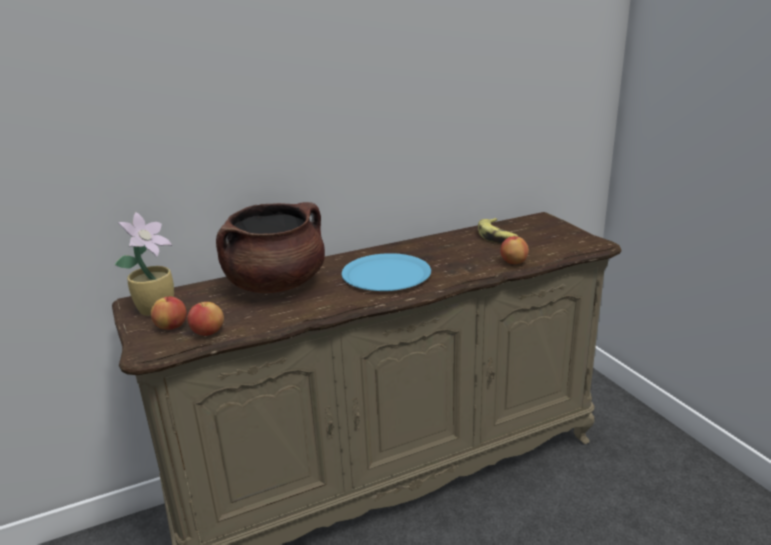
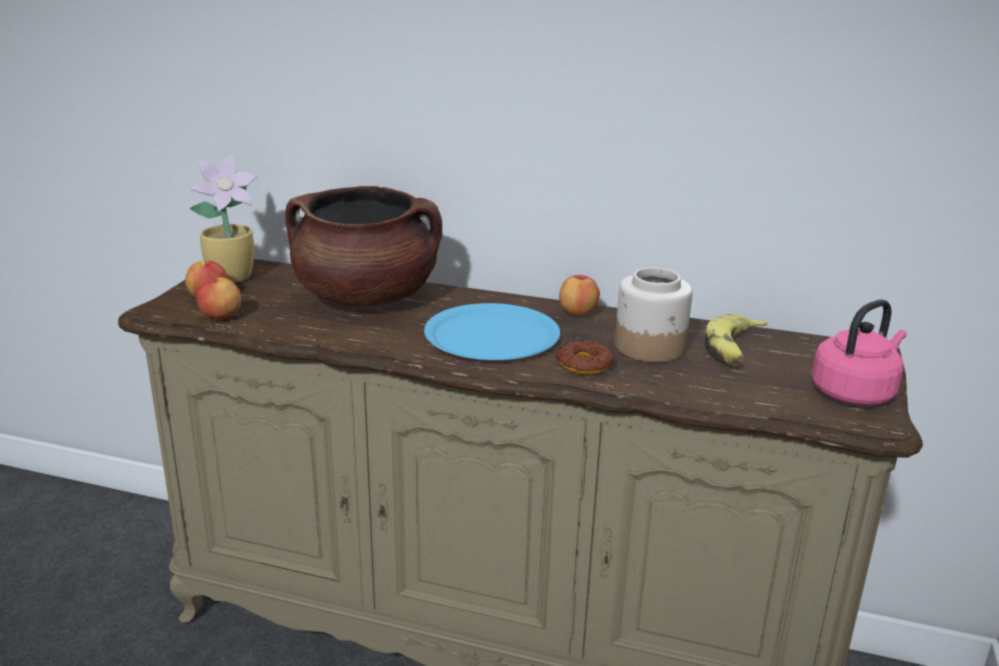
camera: 40 degrees right, 0 degrees up
apple [500,236,529,264] -> apple moved to [559,274,600,316]
none -> donut [556,340,614,375]
none -> jar [615,268,693,363]
none -> pink kettle [812,299,907,406]

